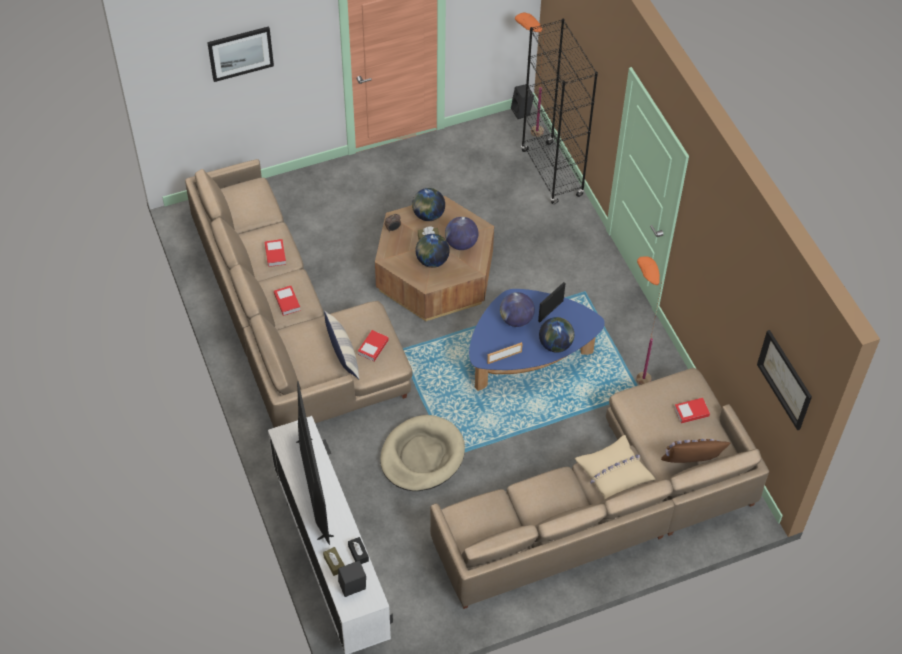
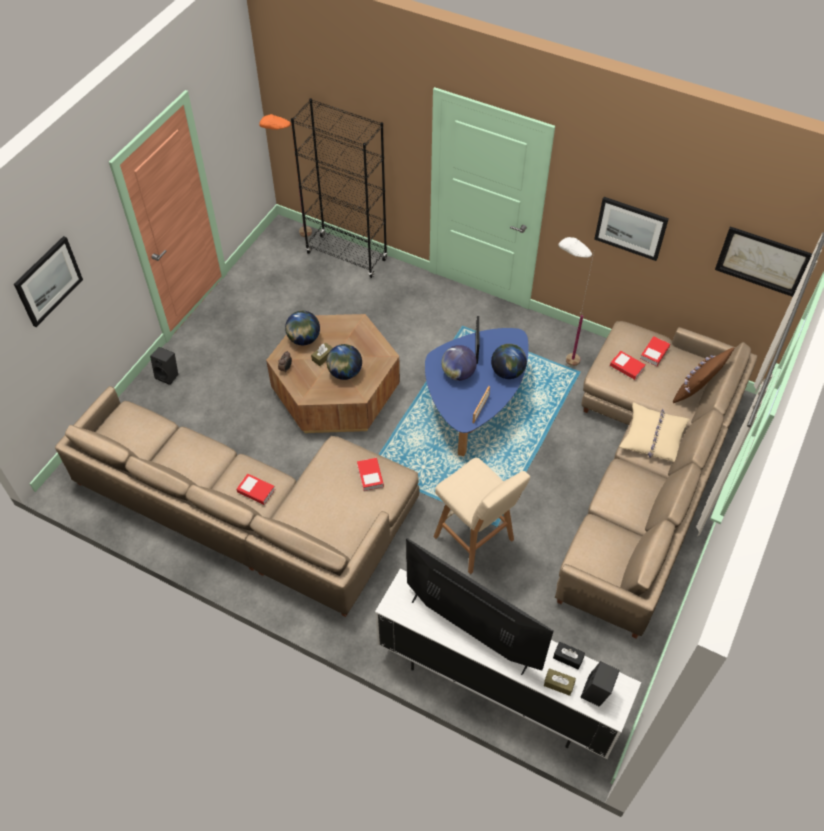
camera: 40 degrees left, 0 degrees up
book [265,239,286,267] -> book moved to [610,351,645,380]
pillow [324,311,359,379] -> none
beige dog bed [380,415,465,491] -> beige stool [433,458,530,574]
globe [445,217,478,250] -> none
black speaker [511,84,534,119] -> black speaker moved to [150,347,178,385]
orange floor lamp [636,256,662,385] -> white floor lamp [559,237,594,366]
none -> picture [594,197,669,261]

